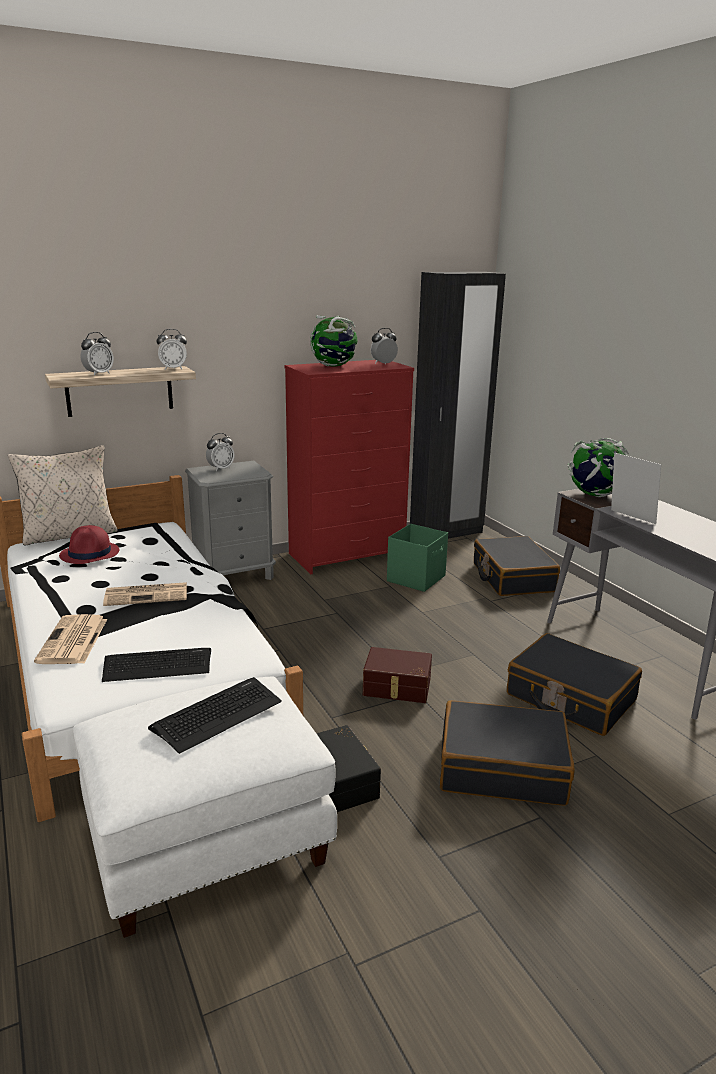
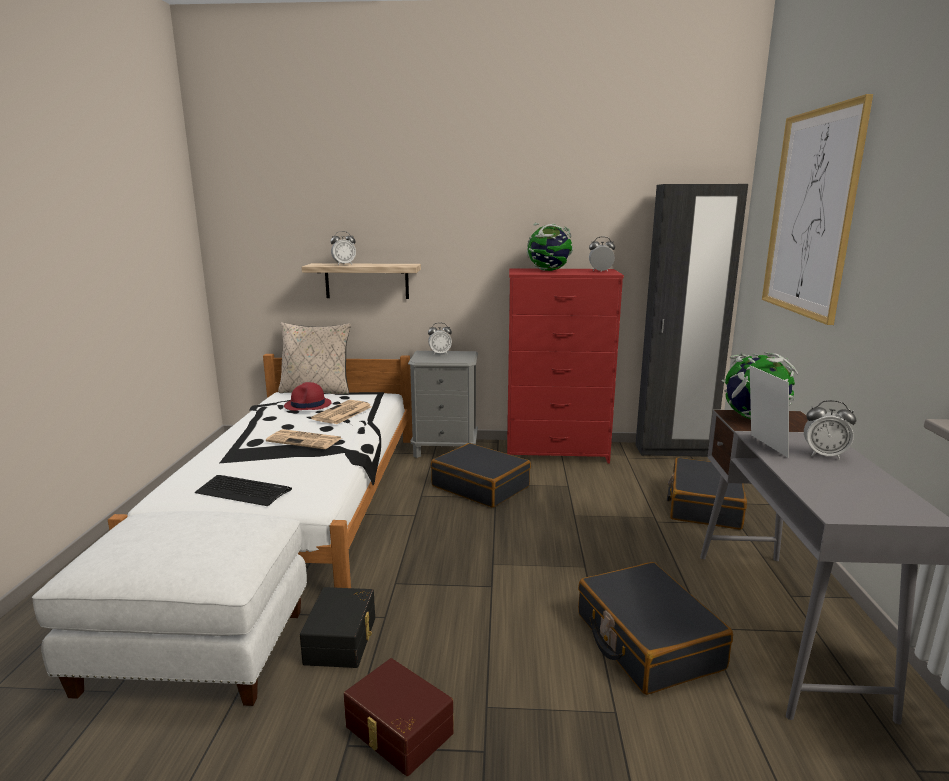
camera: 30 degrees right, 5 degrees down
newspaper [34,614,107,664] -> newspaper moved to [311,400,372,424]
keyboard [148,677,282,754] -> none
alarm clock [157,329,187,370] -> alarm clock moved to [804,400,856,460]
brown storage box [363,647,432,703] -> brown storage box moved to [344,658,454,776]
green storage box [387,524,448,592] -> none
black suitcase [440,700,575,806] -> black suitcase moved to [431,443,531,508]
none -> picture [762,94,873,325]

